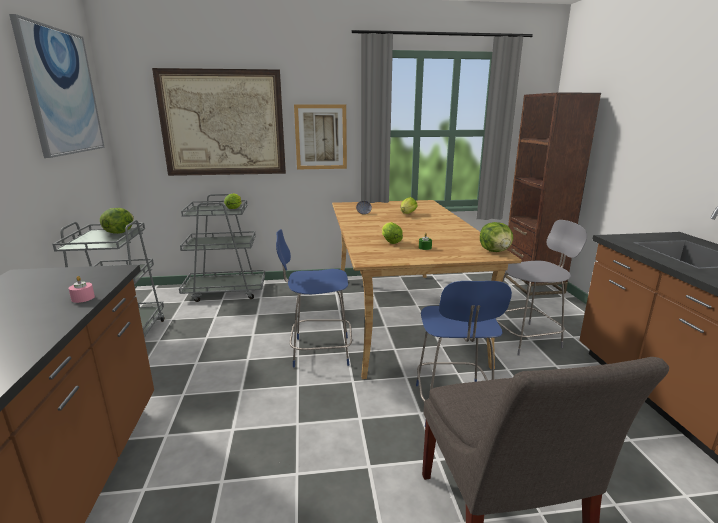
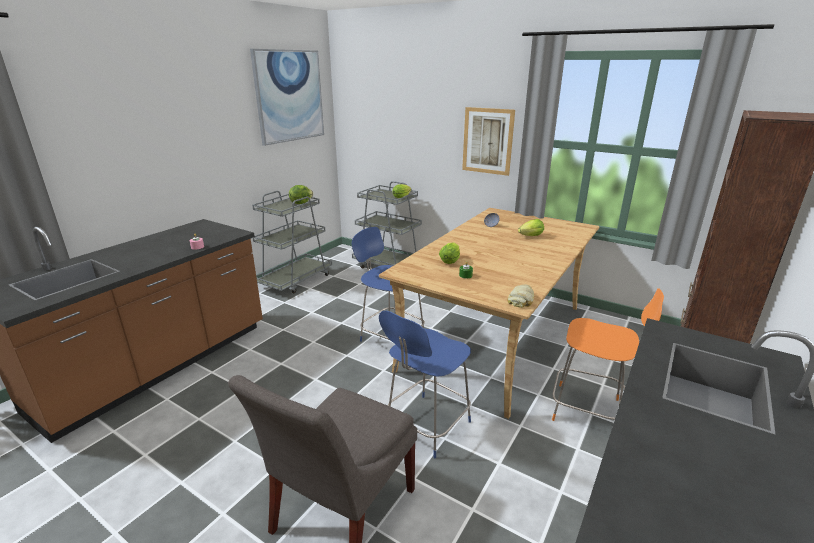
camera: 40 degrees right, 5 degrees up
picture [152,68,286,176] -> none
lettuce [480,222,513,252] -> bread [508,284,534,308]
grey stool [496,220,587,356] -> orange stool [552,288,664,421]

